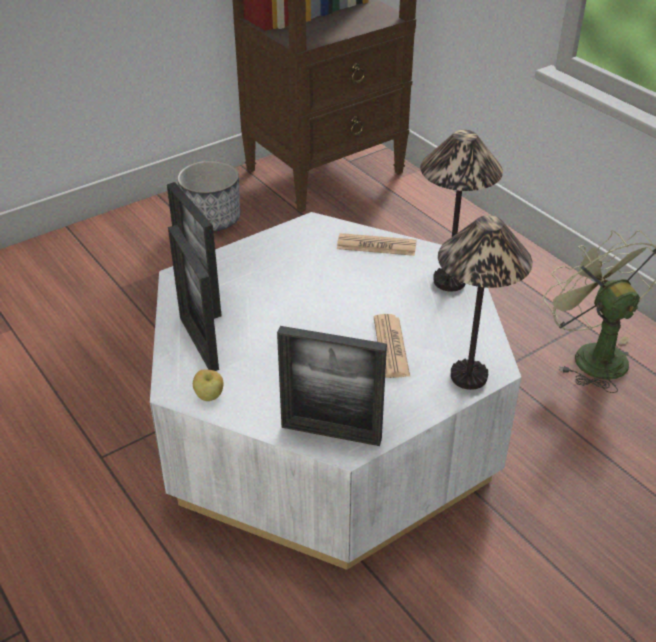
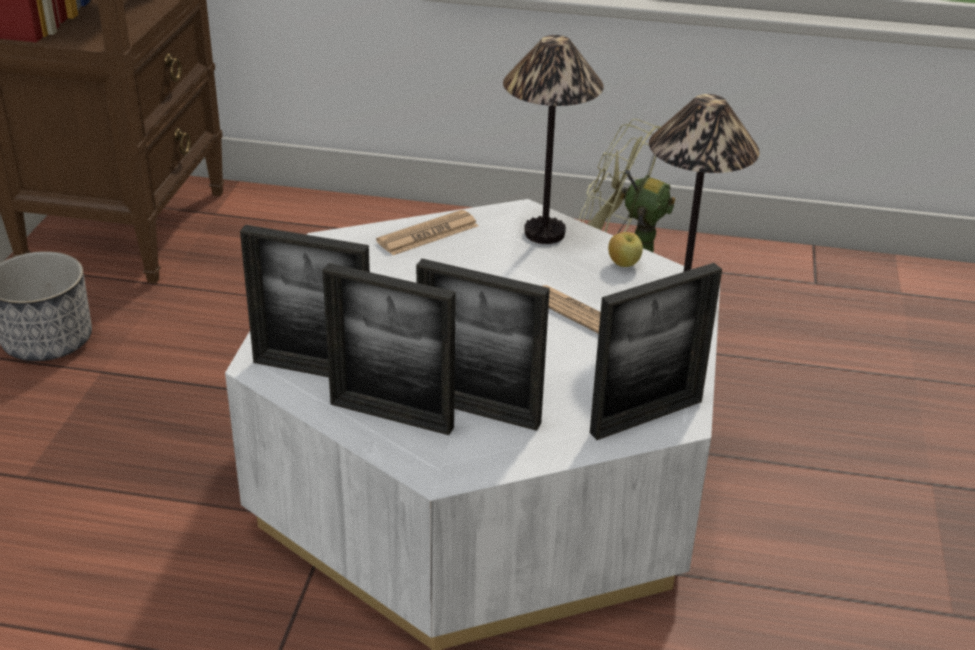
camera: 45 degrees left, 5 degrees down
apple [193,369,223,401] -> apple moved to [608,232,643,267]
none -> picture frame [416,259,550,431]

